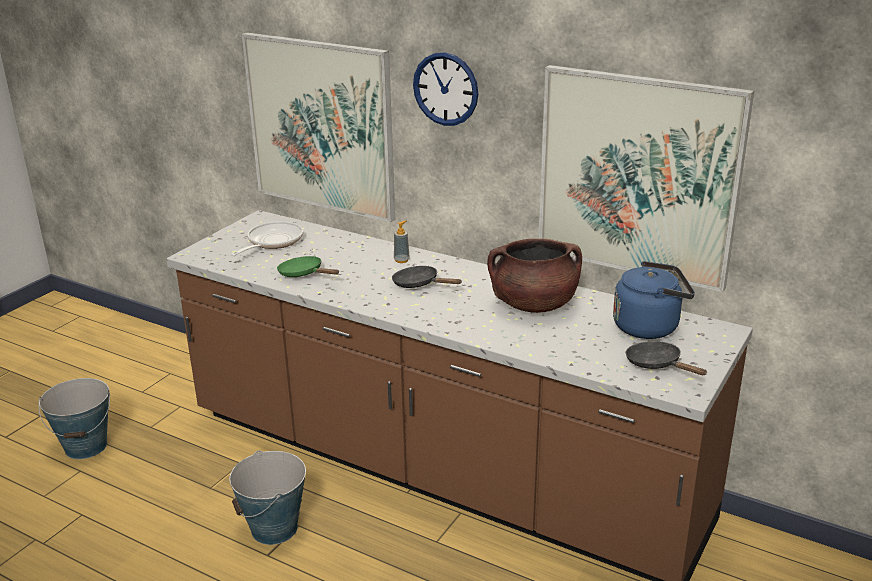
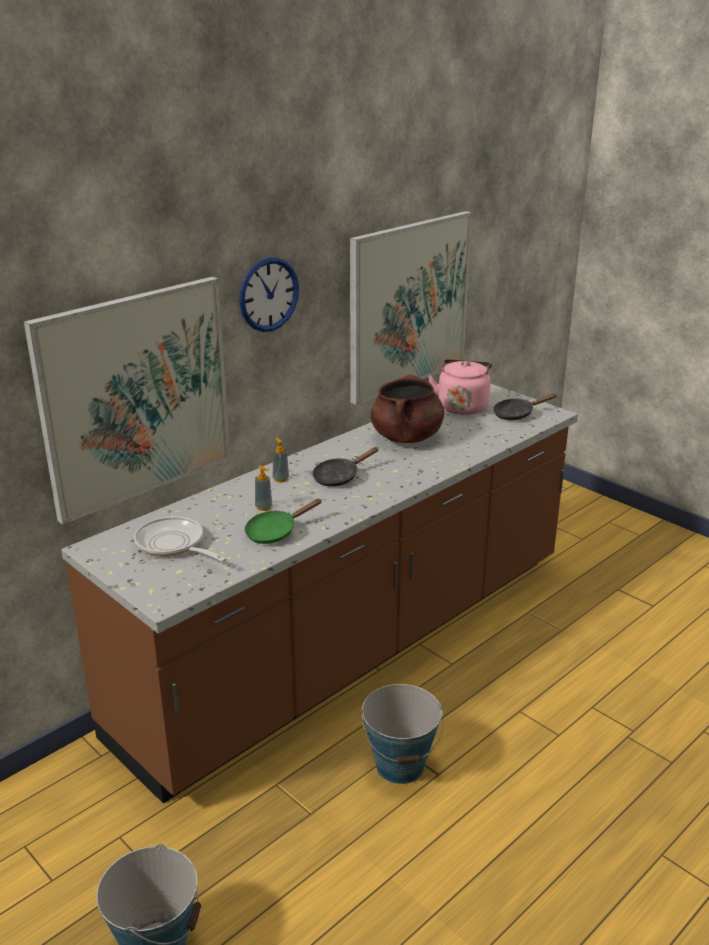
camera: 75 degrees left, 0 degrees up
blue kettle [613,261,695,339] -> pink kettle [428,359,492,415]
none -> soap dispenser [255,466,272,511]

